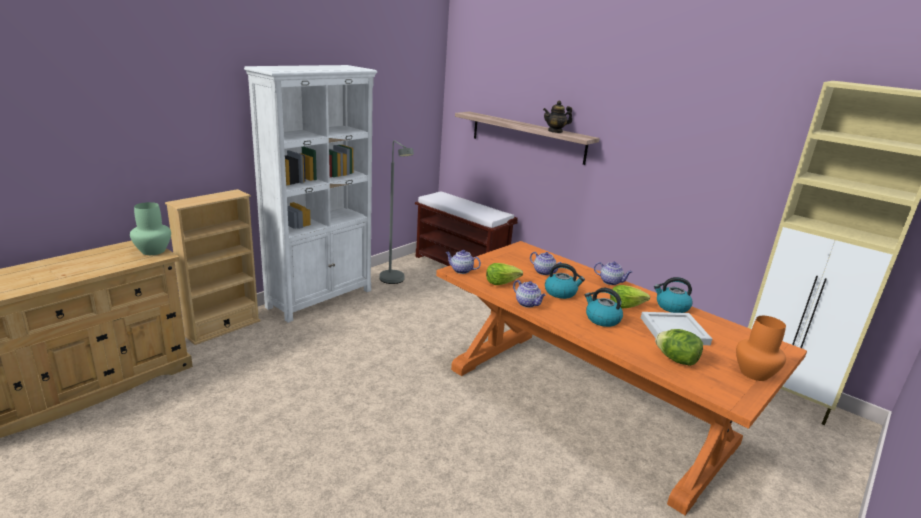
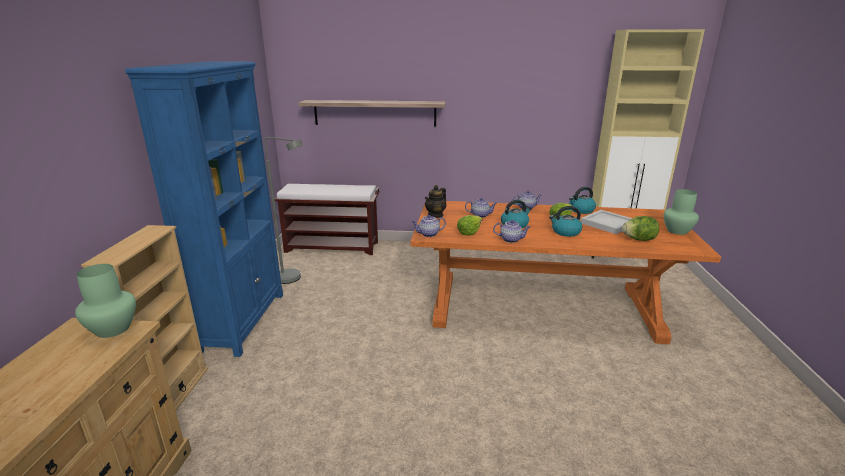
camera: 35 degrees left, 0 degrees up
white bookcase [244,65,378,323] -> blue bookcase [125,61,283,357]
teapot [543,101,572,133] -> teapot moved to [425,185,446,218]
orange vase [736,316,786,381] -> green vase [663,189,699,235]

